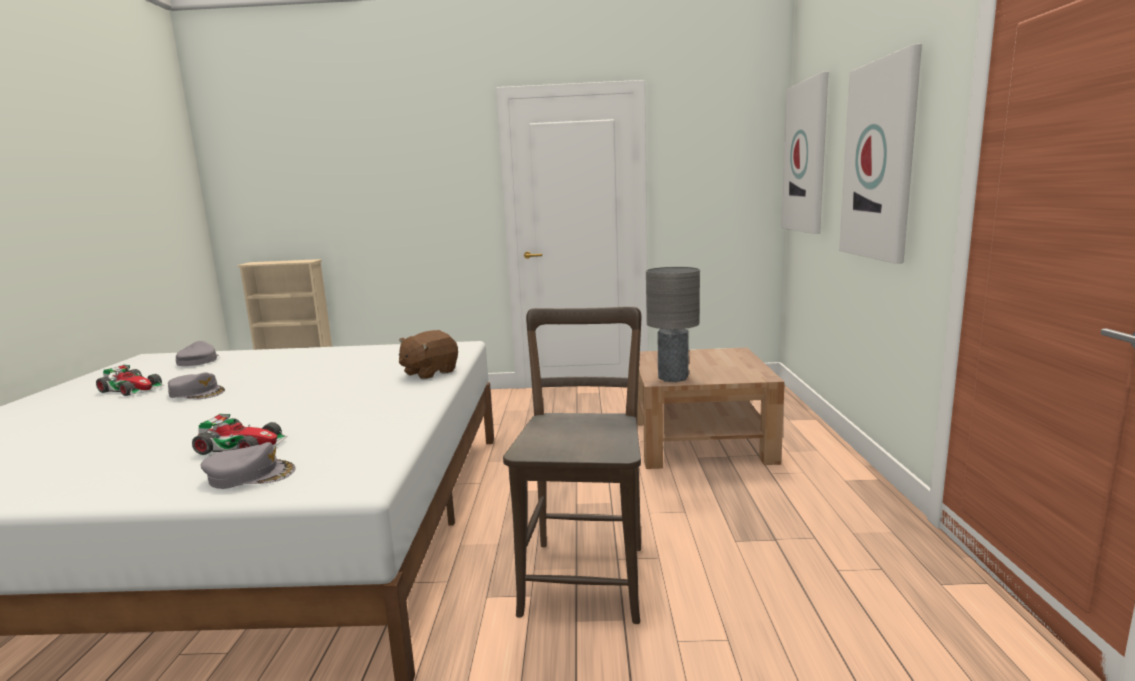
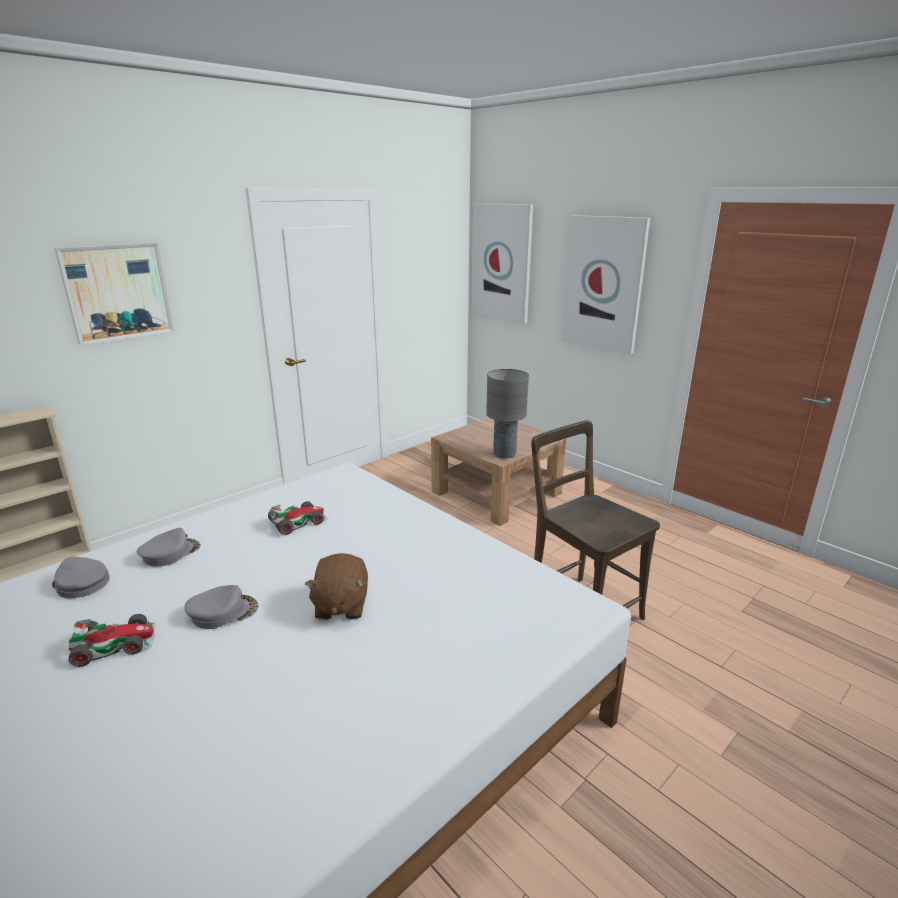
camera: 45 degrees left, 10 degrees up
toy car [192,414,288,455] -> toy car moved to [268,501,329,535]
grey cap [200,442,296,489] -> grey cap moved to [137,528,201,567]
brown plush toy [399,330,458,380] -> brown plush toy moved to [305,553,368,620]
none -> picture [54,243,174,345]

